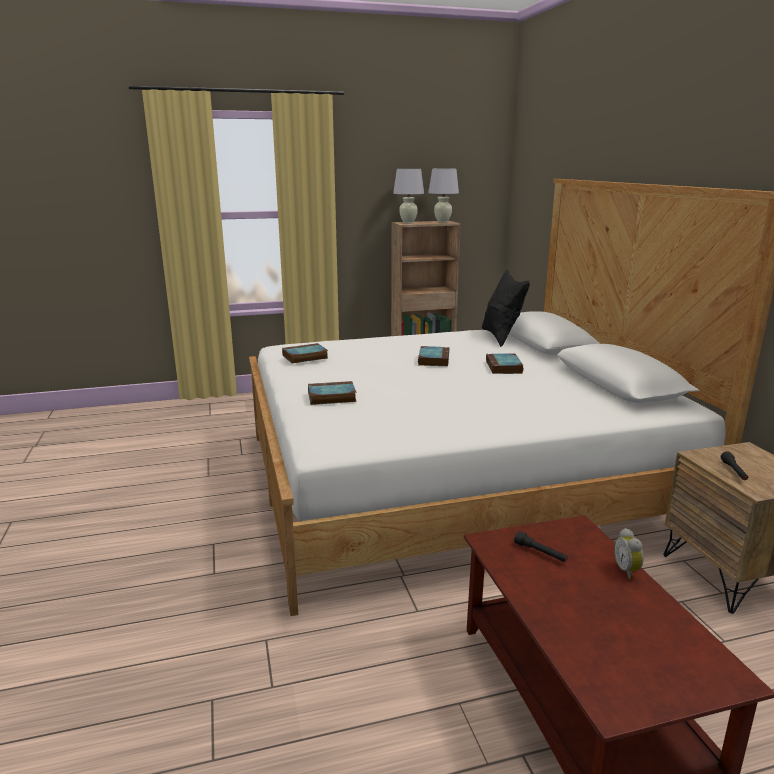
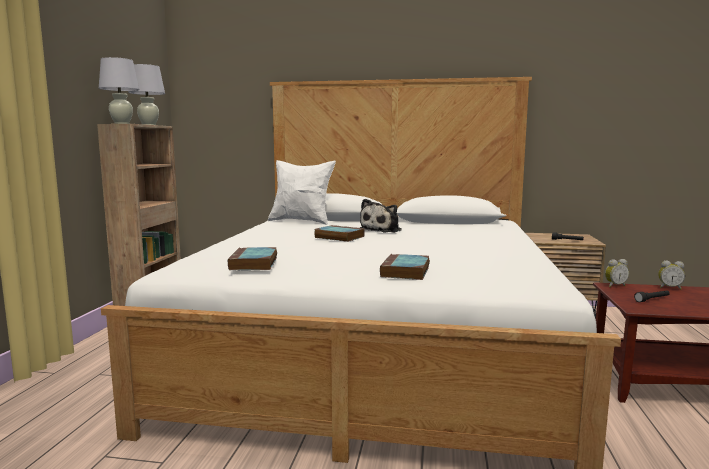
camera: 65 degrees left, 10 degrees down
black pillow [482,270,530,347] -> white pillow [268,160,336,225]
book [486,354,523,374] -> plush toy [360,199,402,233]
none -> alarm clock [605,259,629,287]

